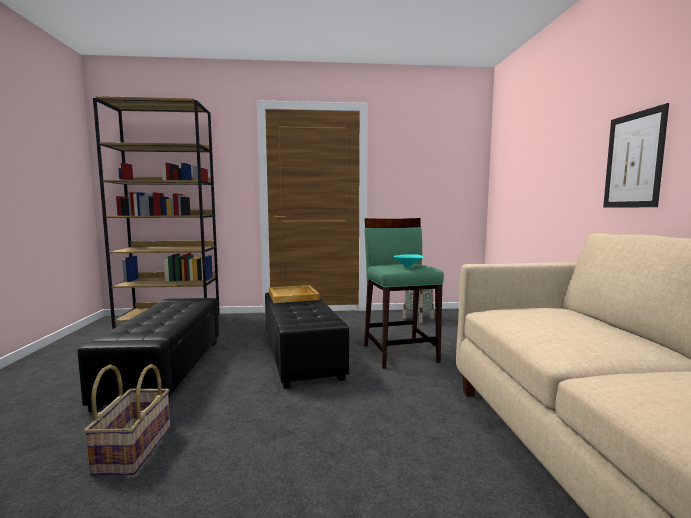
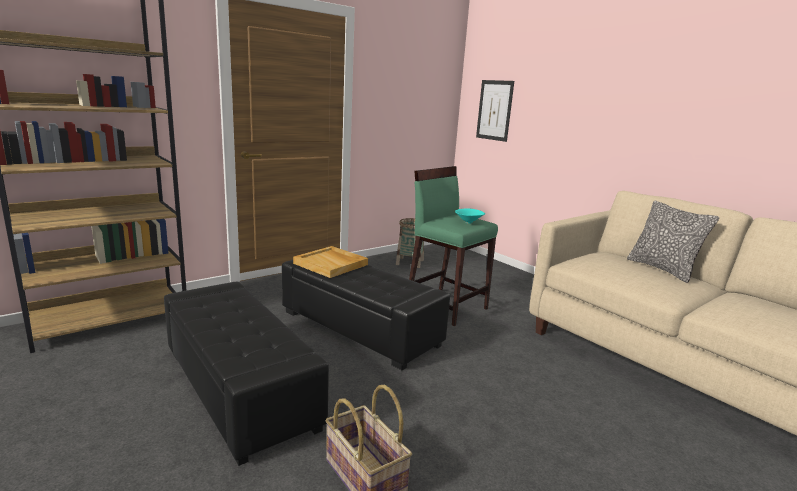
camera: 35 degrees left, 10 degrees up
picture [603,103,669,207] -> picture moved to [476,80,514,142]
none -> pillow [627,201,719,283]

